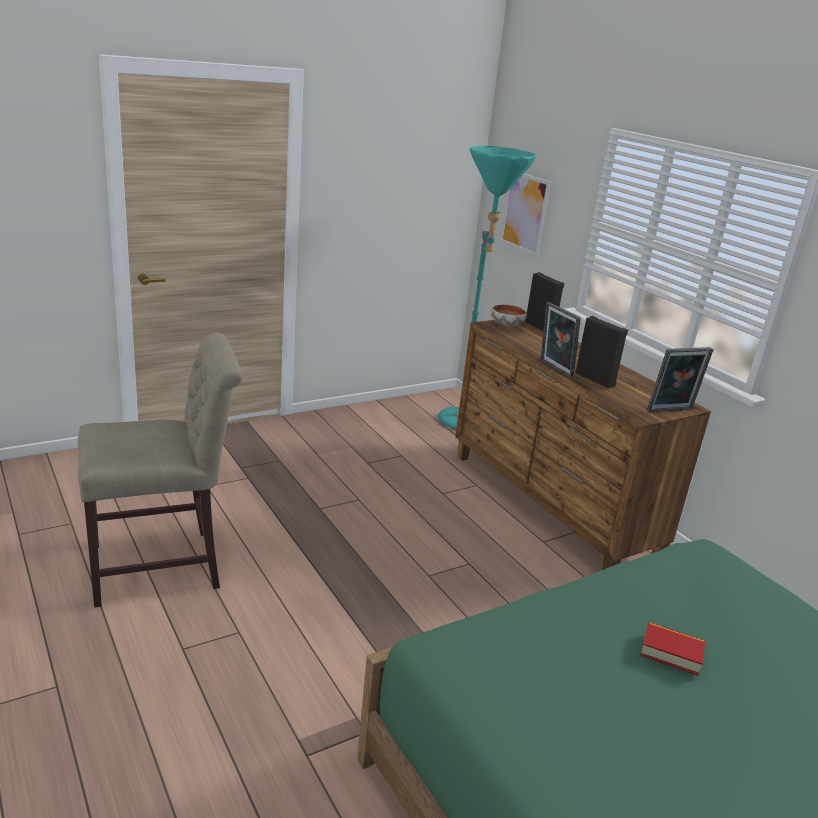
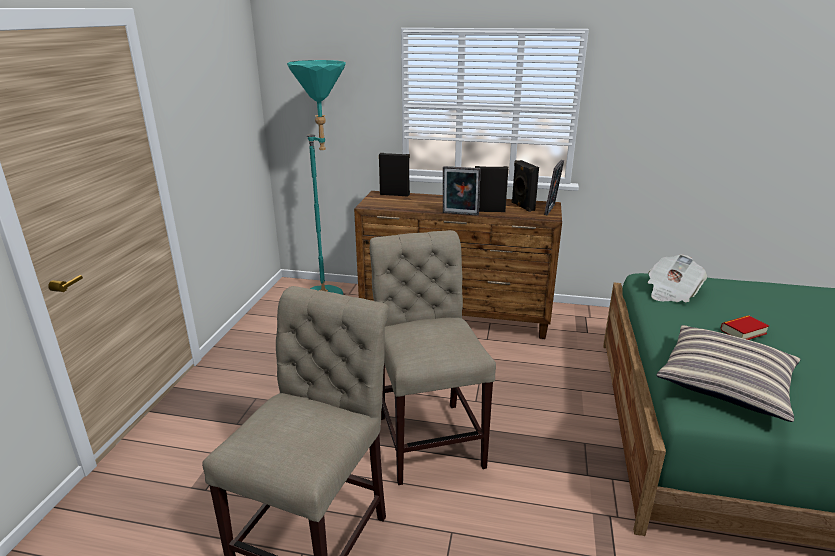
camera: 45 degrees left, 0 degrees up
bowl [491,305,527,327] -> none
picture [500,174,551,257] -> none
none -> beige chair [370,230,496,485]
none -> black speaker [511,160,539,212]
none -> newspaper [648,255,707,302]
none -> pillow [656,325,801,422]

